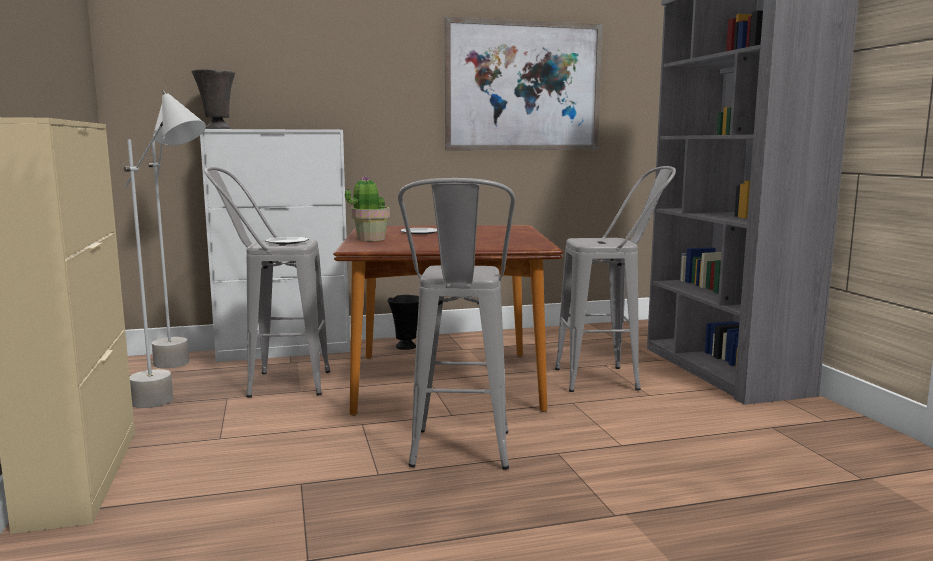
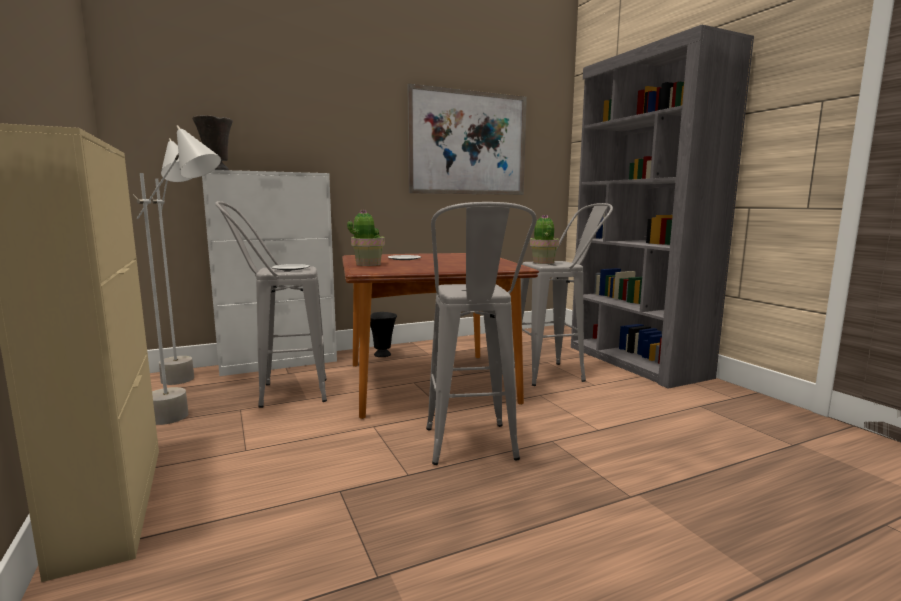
camera: 10 degrees left, 0 degrees up
none -> potted plant [530,215,559,264]

